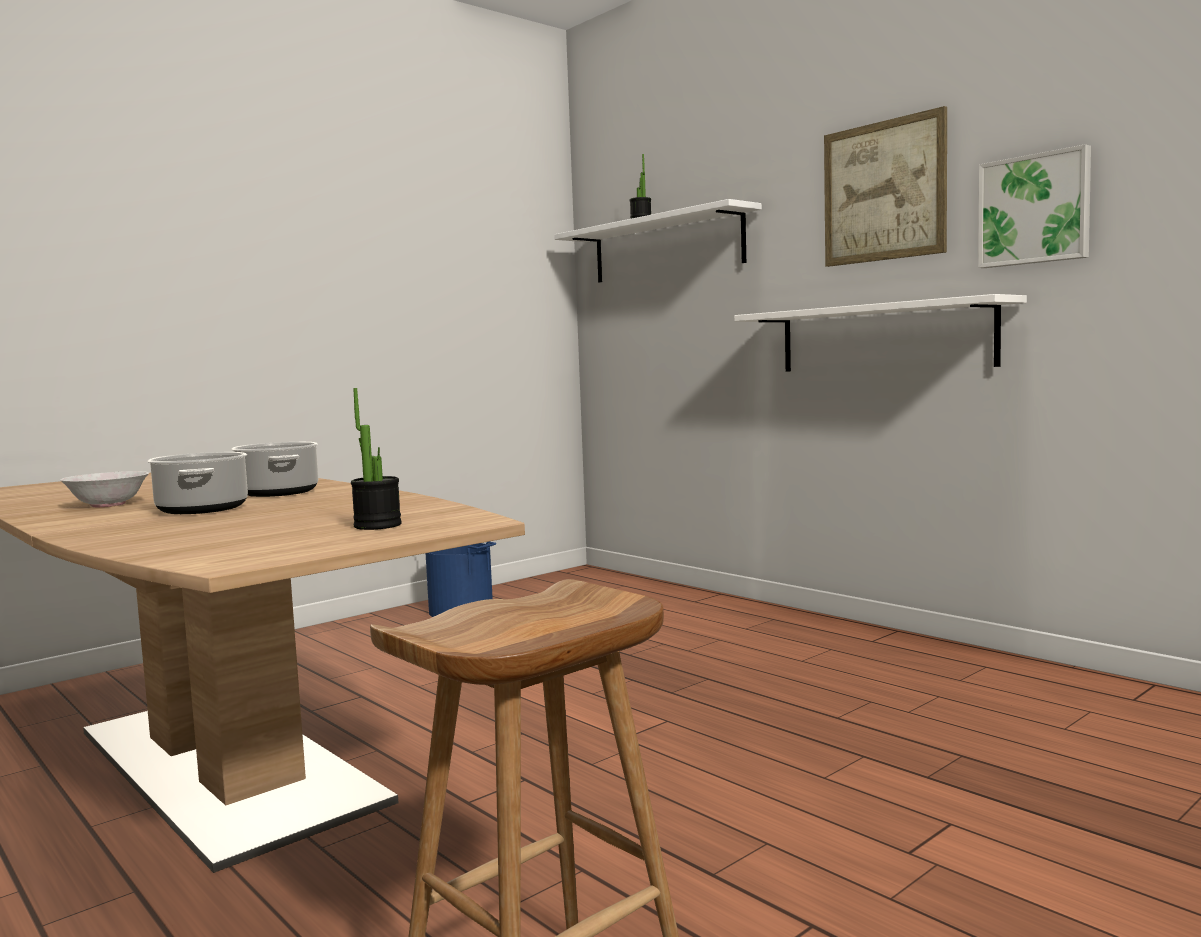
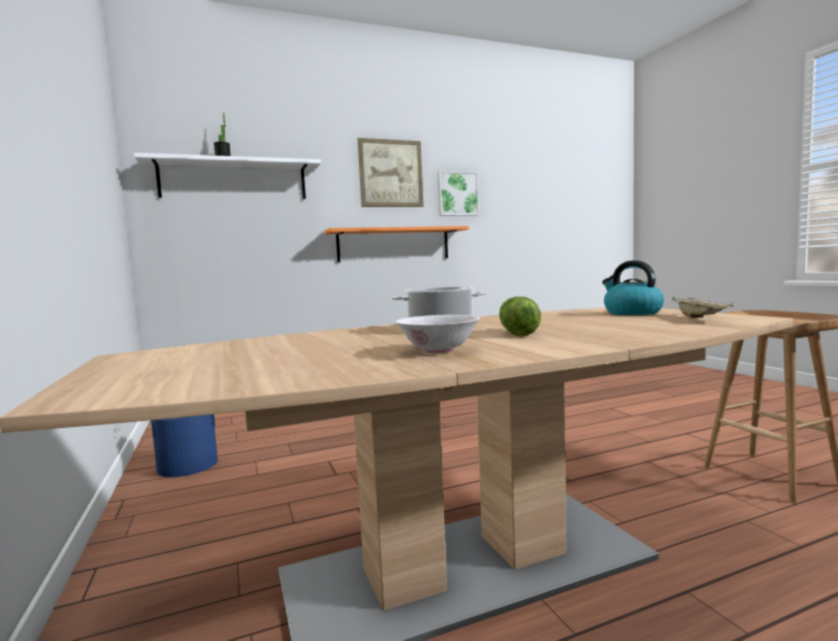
camera: 70 degrees left, 0 degrees up
cooking pot [147,452,248,514] -> lettuce [499,297,541,336]
potted plant [351,388,402,530] -> kettle [602,260,664,315]
white shelf [734,294,1027,371] -> orange shelf [324,226,469,262]
none -> beige tray [672,297,733,318]

